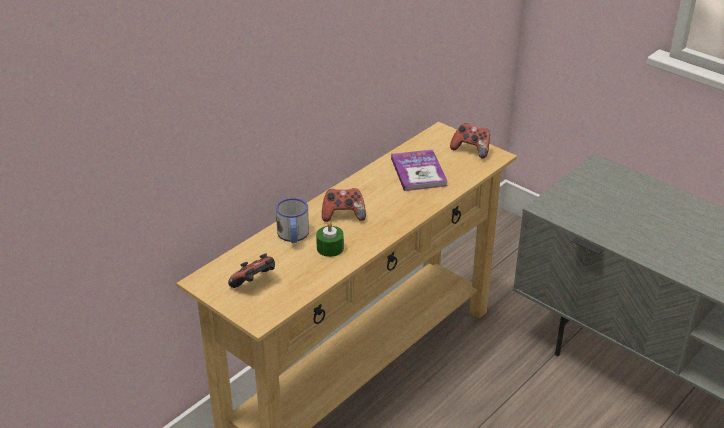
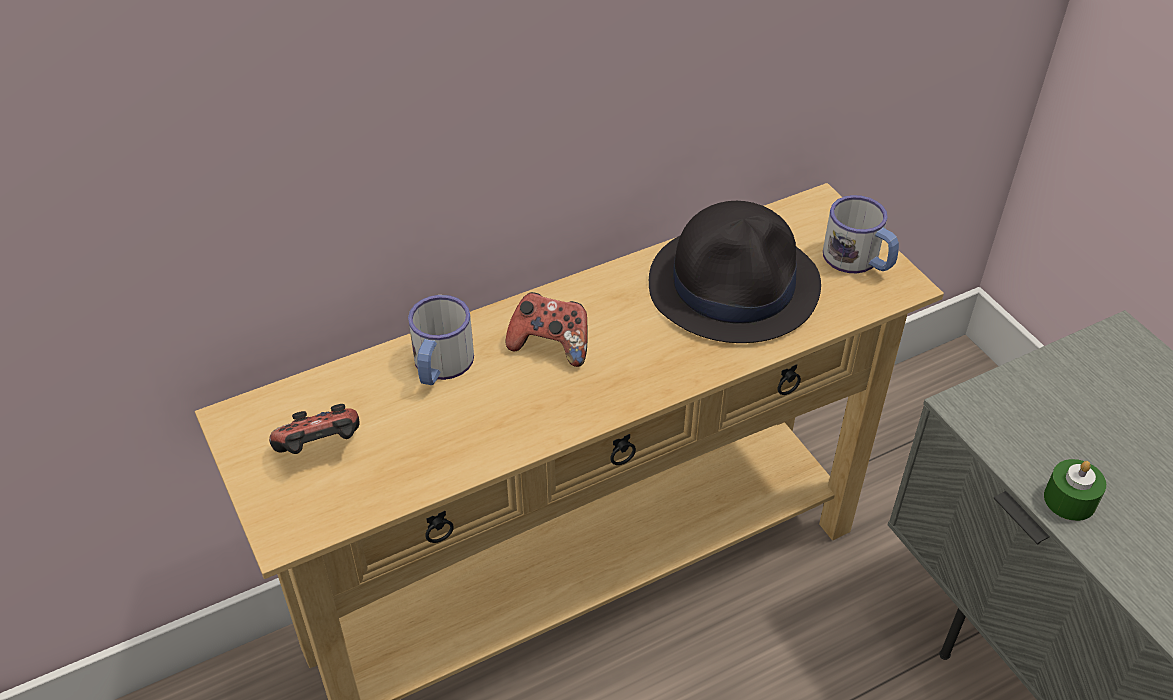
camera: 20 degrees right, 10 degrees up
green candle [316,222,344,257] -> green candle moved to [1044,459,1106,521]
book [391,150,448,191] -> black hat [649,201,821,343]
game controller [450,123,490,159] -> mug [823,195,899,273]

